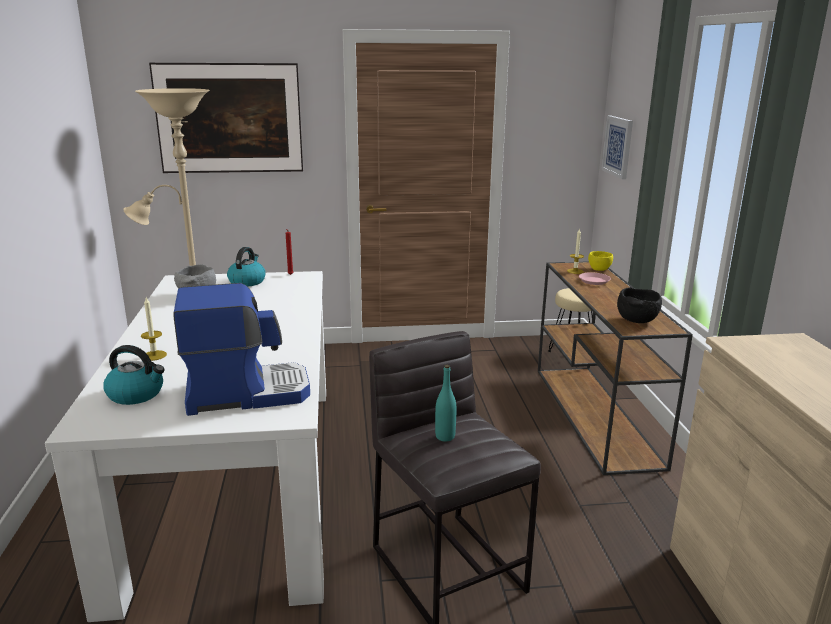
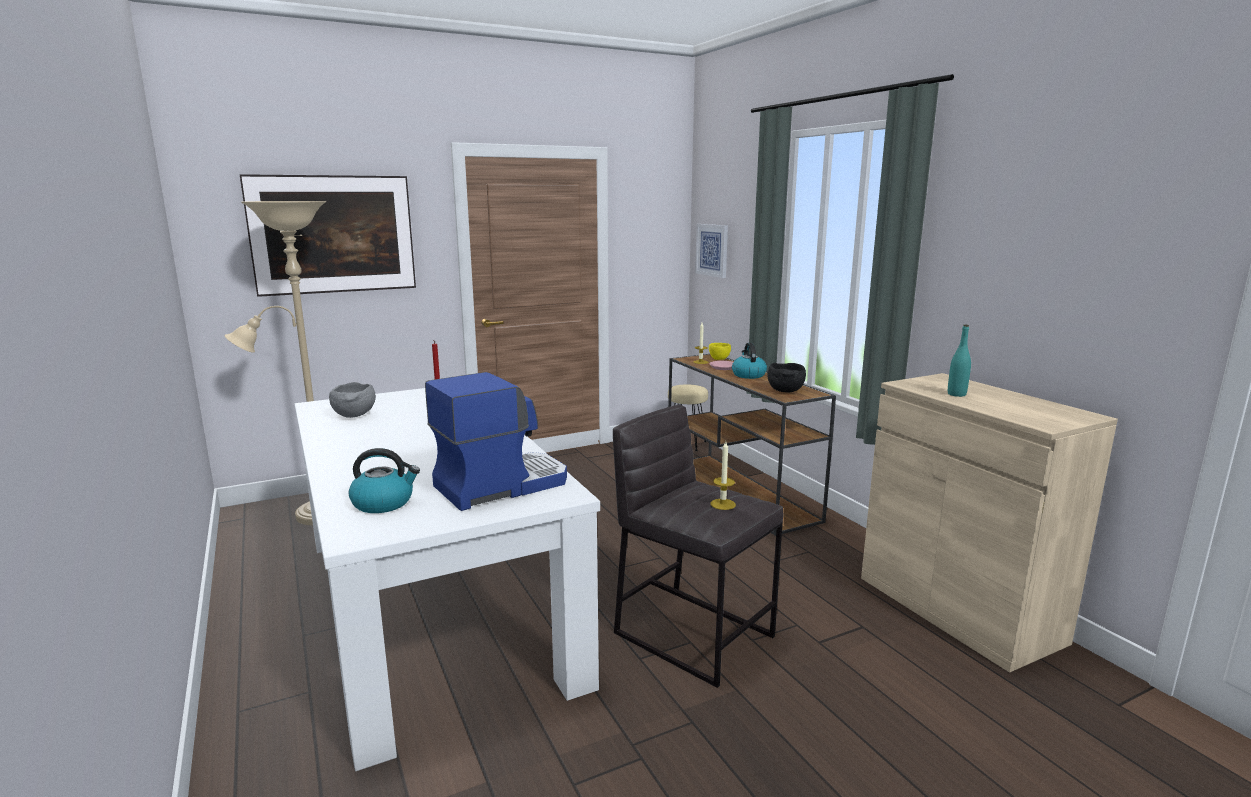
camera: 20 degrees left, 5 degrees down
candle [141,297,167,361] -> candle moved to [711,441,736,510]
kettle [227,247,266,287] -> kettle moved to [732,343,767,379]
turquoise bottle [435,365,456,441] -> turquoise bottle moved to [948,325,971,397]

